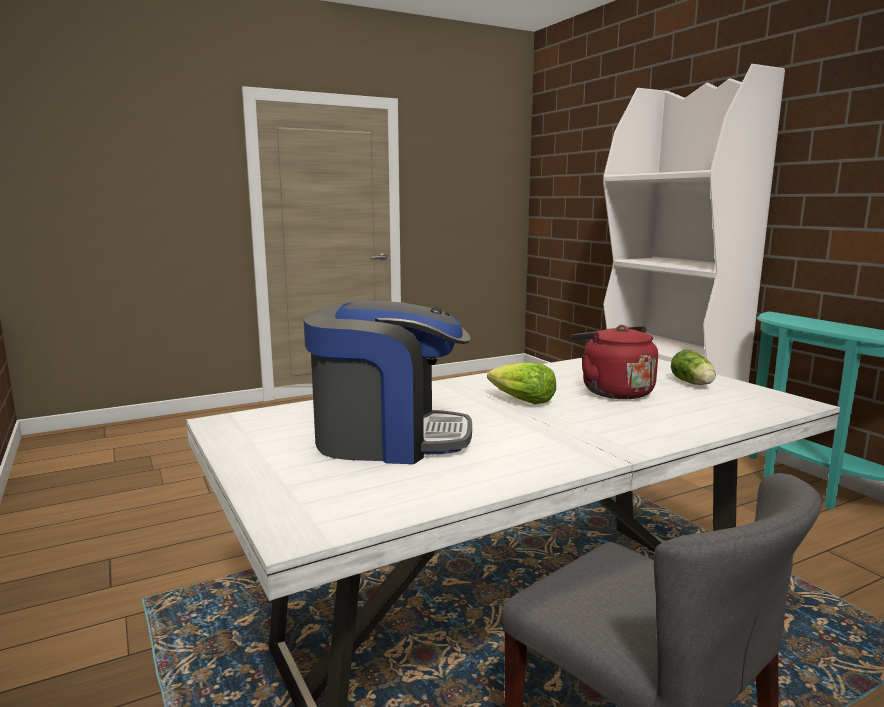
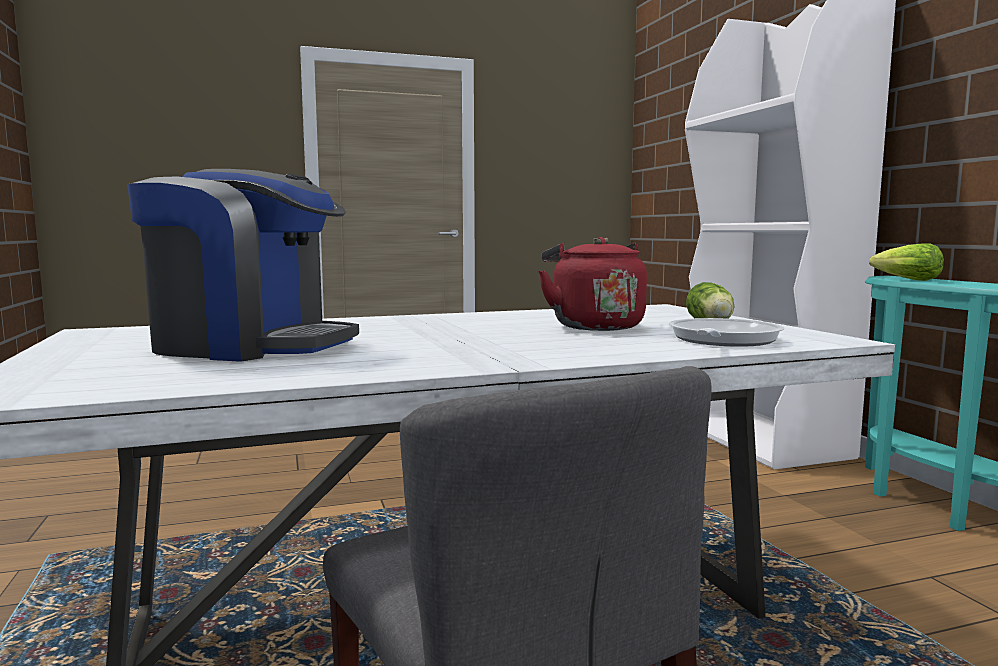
camera: 10 degrees right, 5 degrees down
lettuce [487,362,556,404] -> lettuce moved to [869,243,944,281]
none -> frying pan [669,318,784,347]

